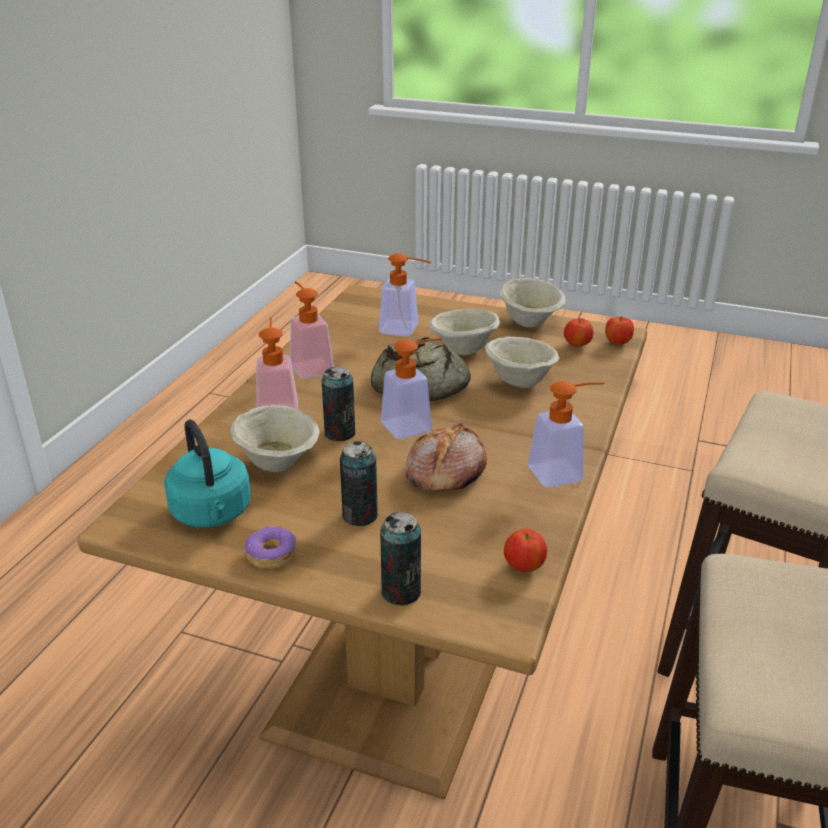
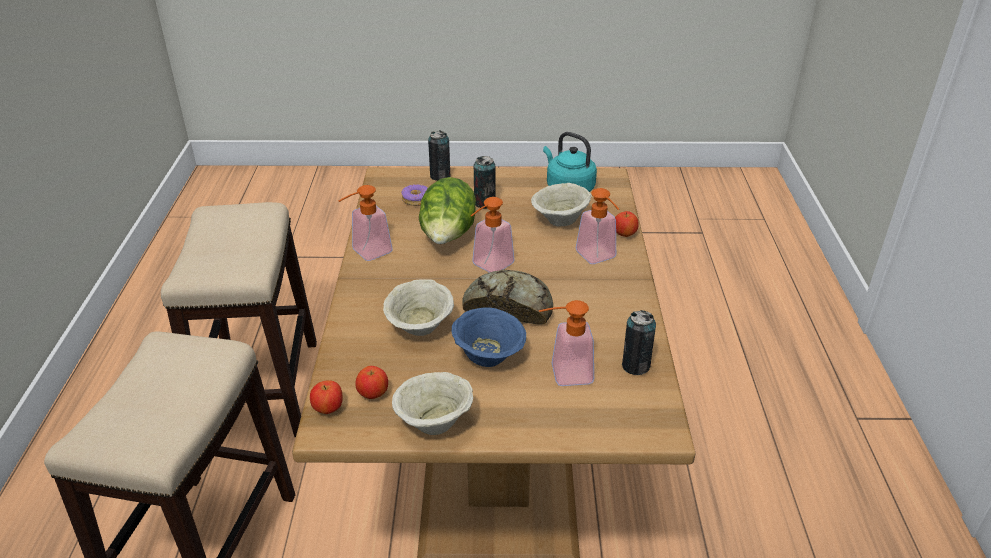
camera: 160 degrees right, 5 degrees up
donut [245,526,296,569] -> donut moved to [401,184,428,206]
soap dispenser [290,281,334,379] -> none
can [322,366,355,441] -> can moved to [622,310,656,375]
bread [405,423,487,491] -> lettuce [419,177,476,244]
beige bowl [429,308,500,355] -> blue bowl [451,307,526,367]
apple [504,528,547,572] -> apple moved to [615,211,639,237]

